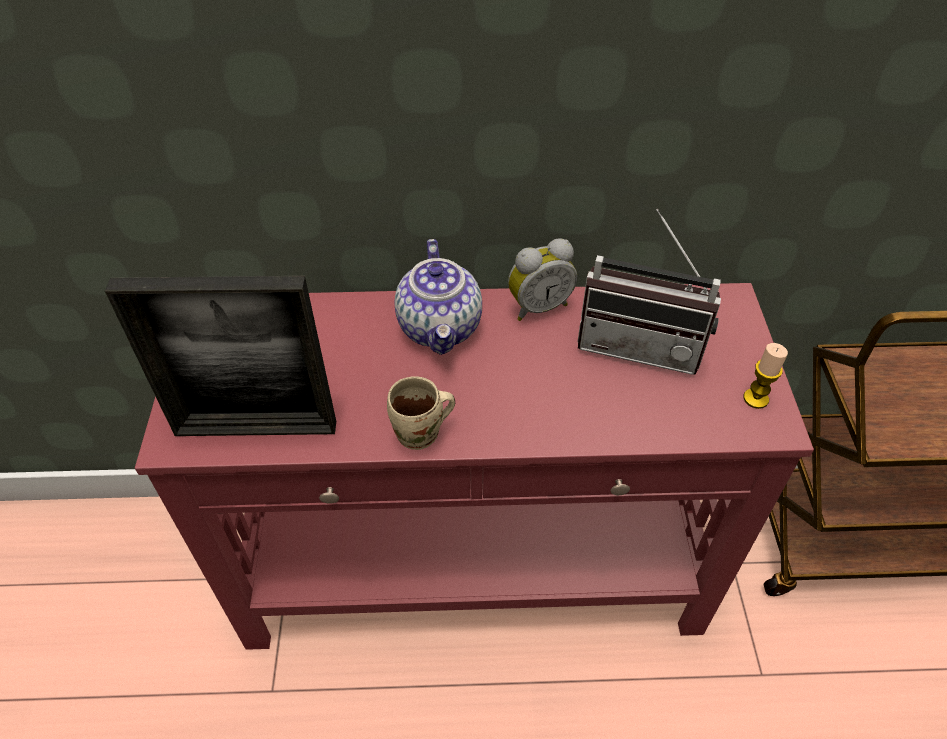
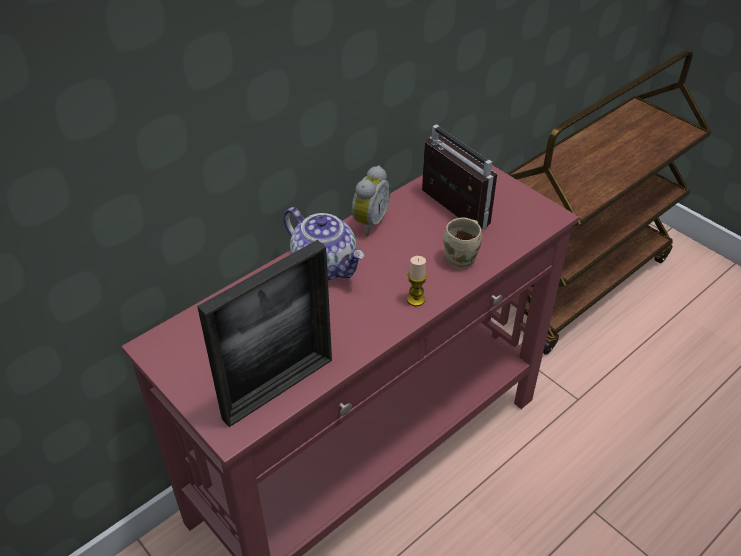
camera: 40 degrees left, 5 degrees down
beige mug [387,376,455,450] -> beige mug moved to [444,218,482,269]
radio [577,209,721,375] -> radio turned 105 degrees counterclockwise [422,124,497,230]
candle [743,343,788,409] -> candle moved to [407,256,427,306]

